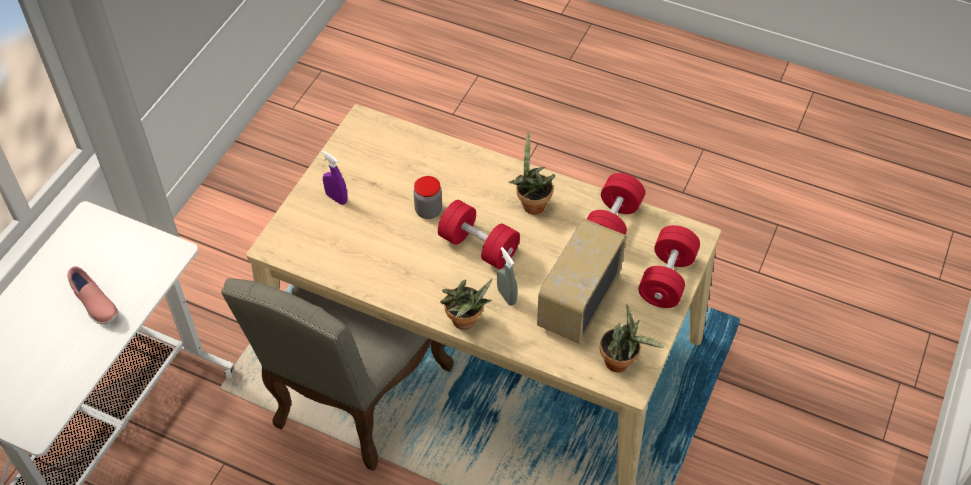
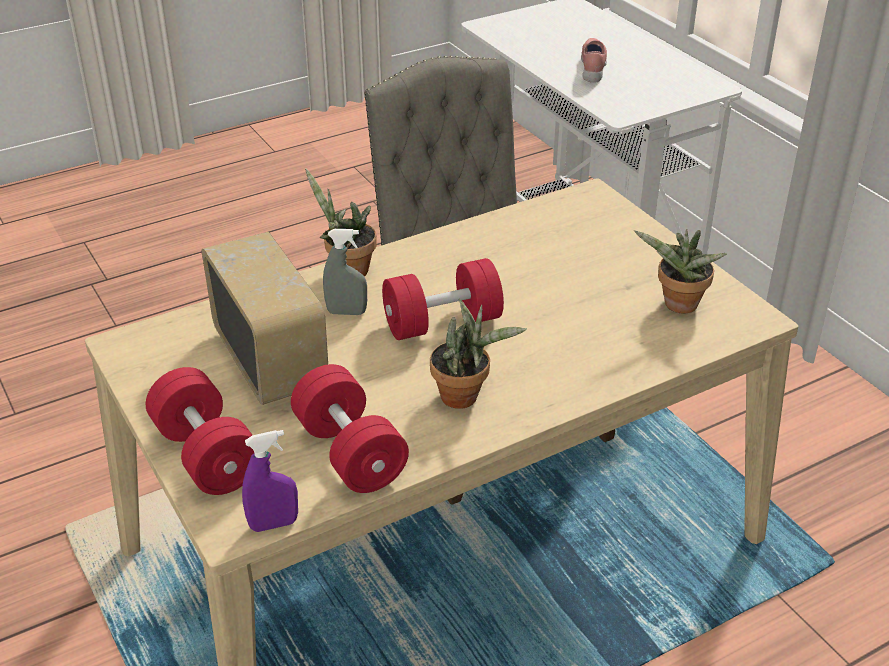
camera: 125 degrees right, 15 degrees down
pink shoe [67,266,119,325] -> pink shoe turned 105 degrees clockwise [581,38,607,83]
purple spray bottle [321,150,348,205] -> purple spray bottle moved to [242,430,298,532]
jar [414,176,442,219] -> none
potted plant [600,305,664,373] -> potted plant moved to [634,229,727,313]

